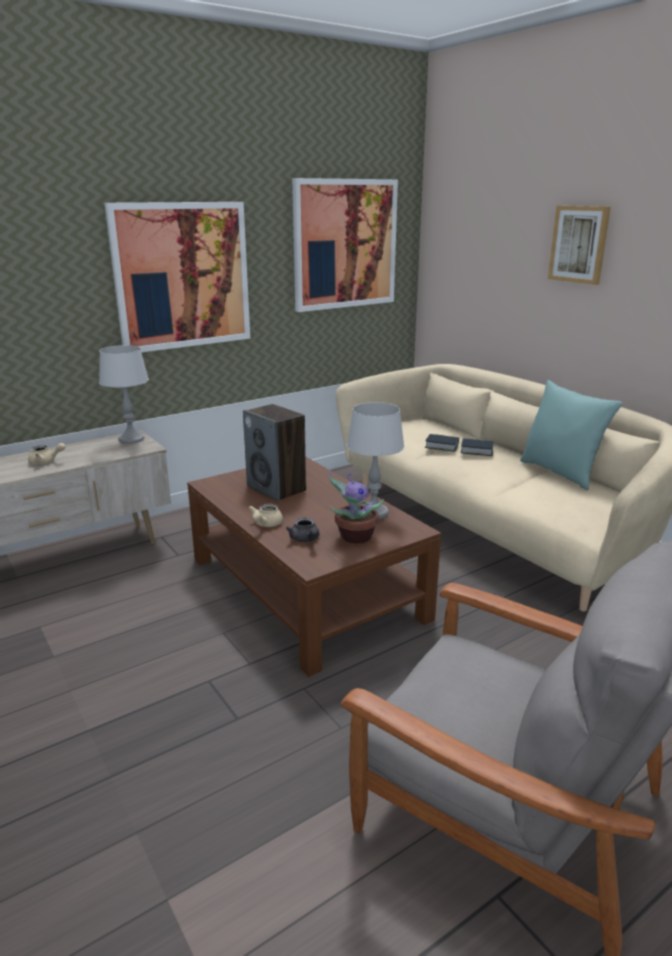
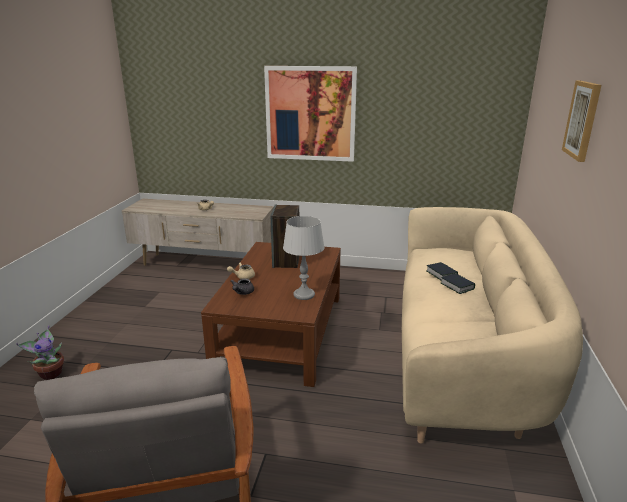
camera: 45 degrees right, 0 degrees up
grey table lamp [99,345,149,444] -> none
picture [292,178,398,312] -> none
potted plant [329,471,384,543] -> potted plant moved to [16,326,64,380]
turquoise pillow [520,380,622,490] -> none

